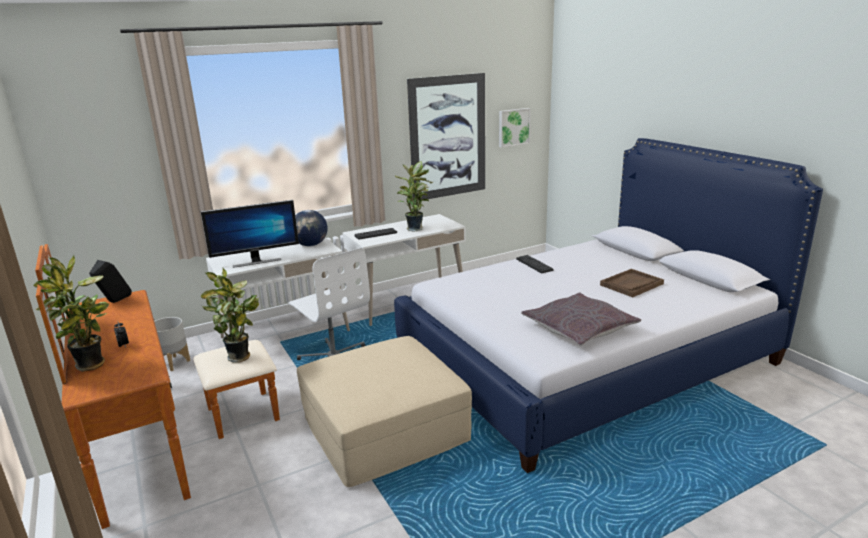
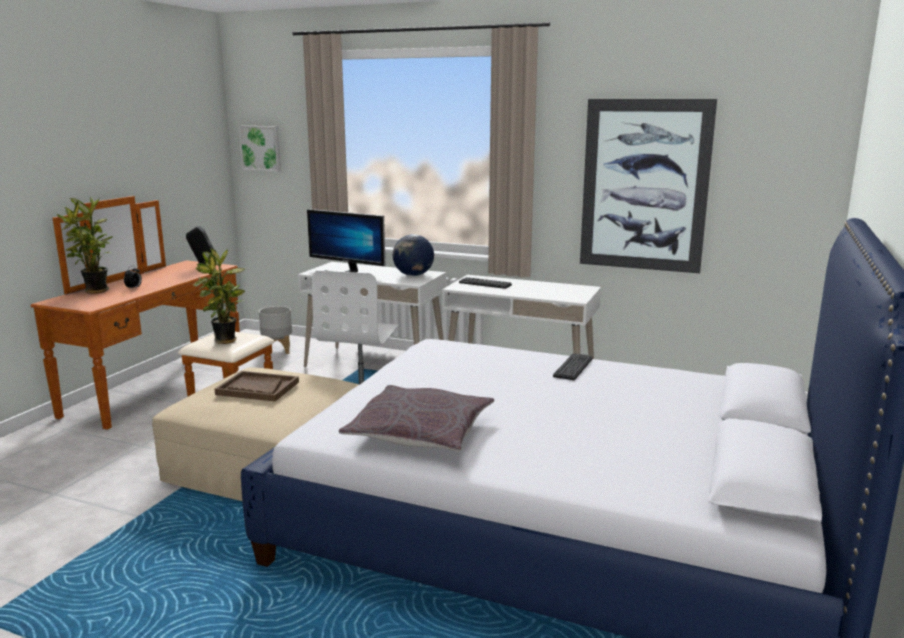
camera: 50 degrees right, 5 degrees down
potted plant [395,161,433,232] -> none
picture [499,108,531,148] -> picture moved to [239,126,281,171]
brown tray [600,269,664,297] -> brown tray moved to [215,371,299,401]

